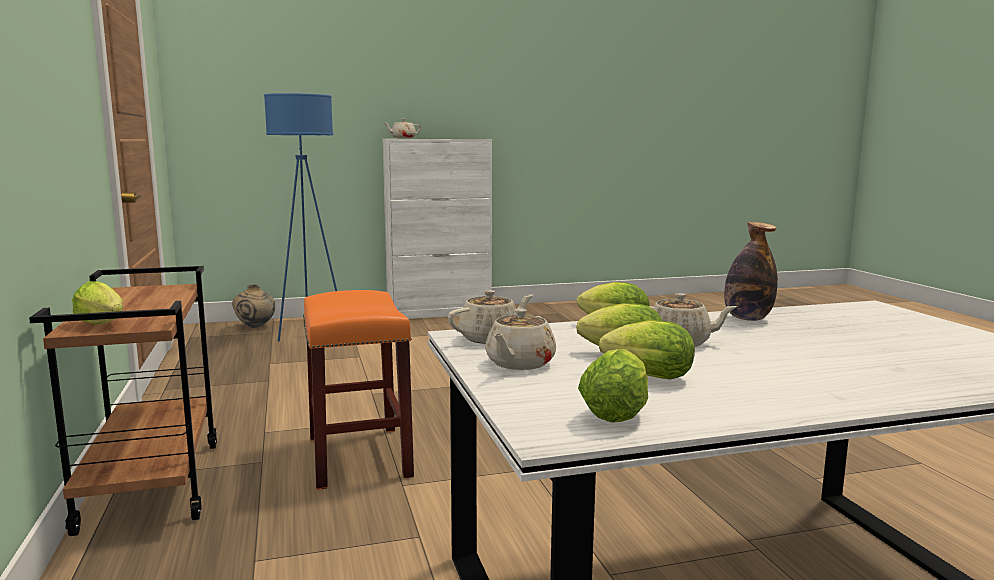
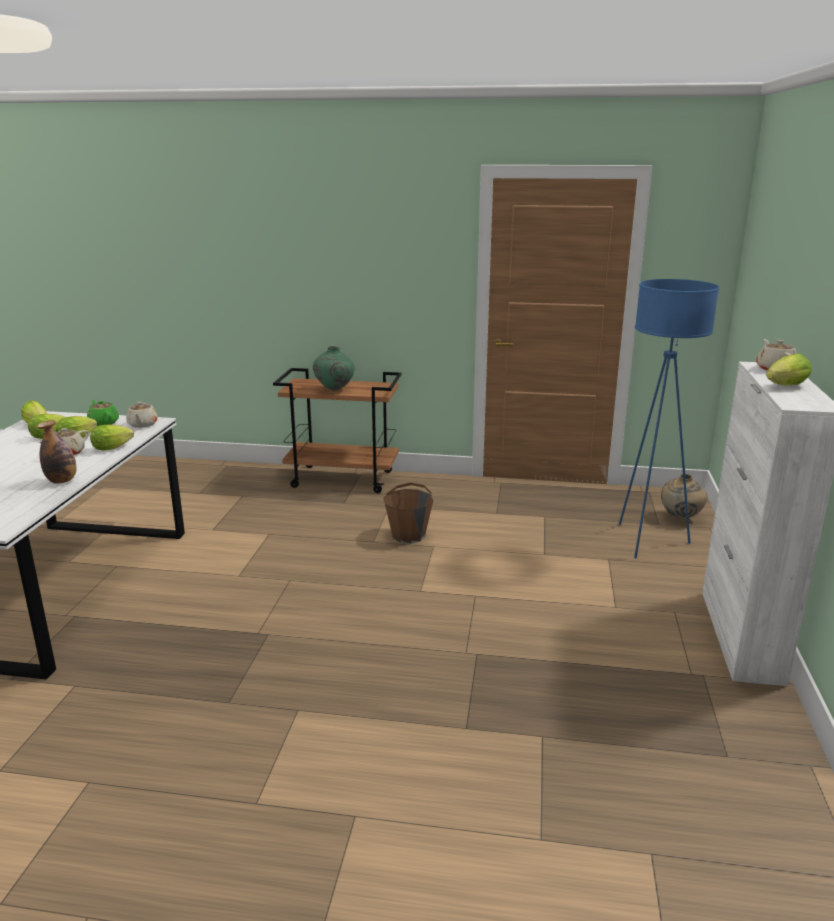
camera: 115 degrees right, 10 degrees up
lettuce [72,281,123,325] -> lettuce moved to [766,354,812,386]
orange stool [303,290,414,490] -> none
beige teapot [485,309,556,370] -> green teapot [87,400,119,426]
none -> green vase [313,346,354,391]
none -> brown bucket [383,483,433,544]

